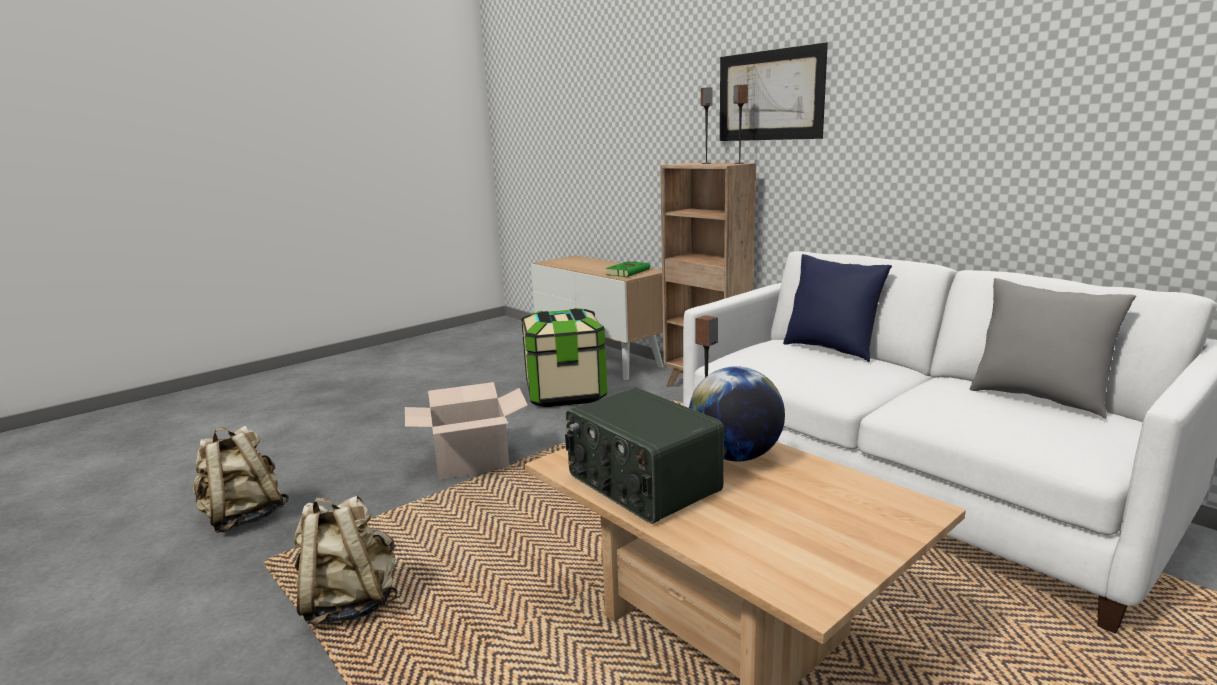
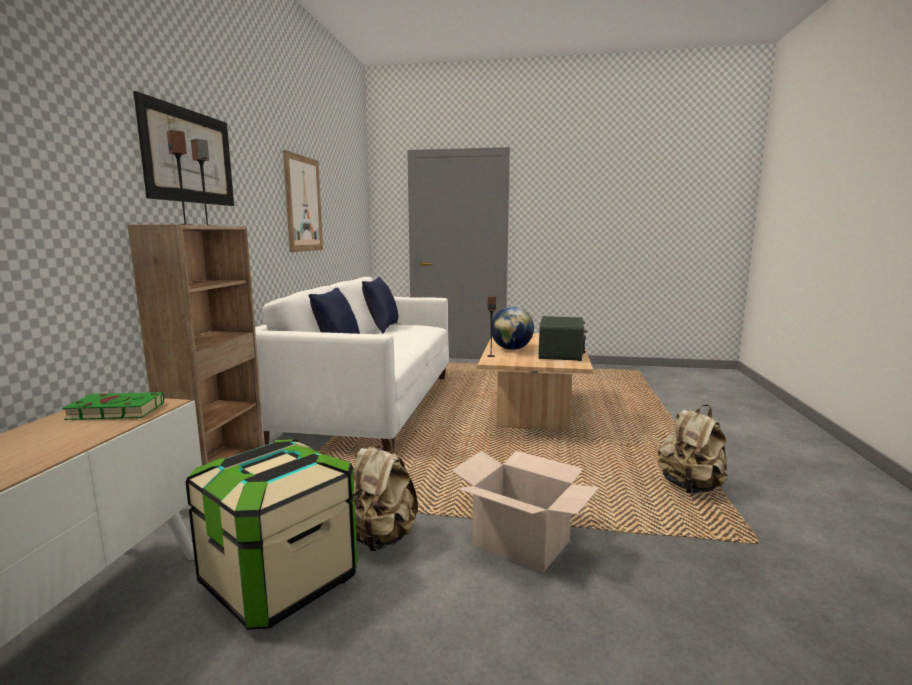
camera: 130 degrees left, 5 degrees down
beige backpack [193,425,289,533] -> beige backpack moved to [353,438,418,551]
grey pillow [970,278,1136,419] -> blue pillow [362,277,398,334]
none -> picture [283,150,323,252]

